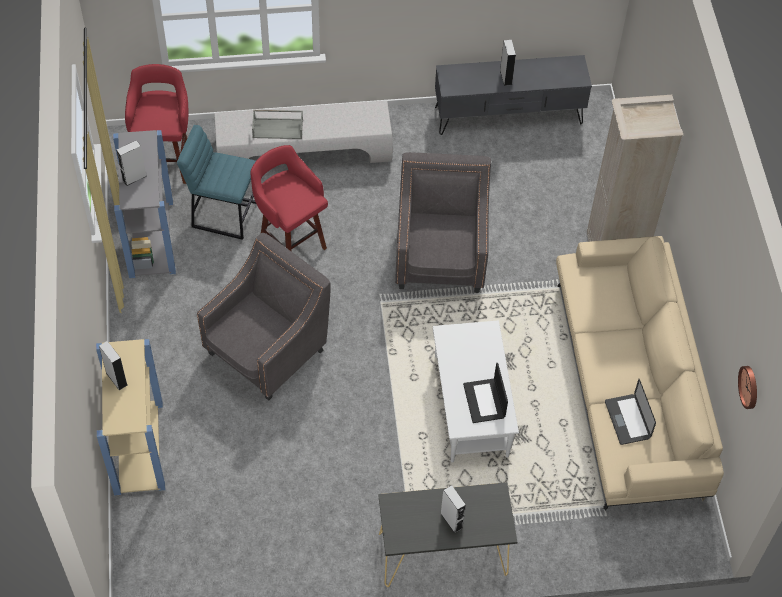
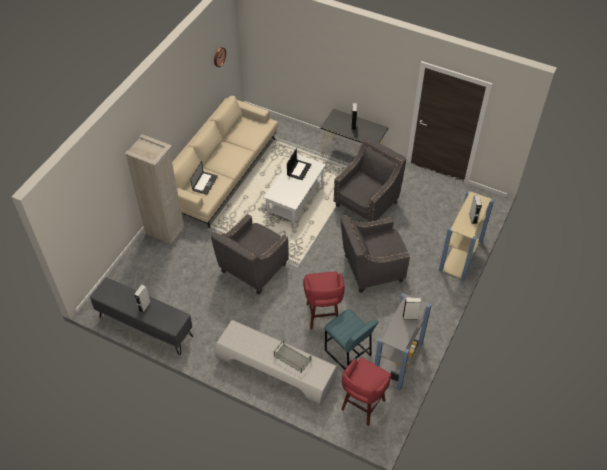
camera: 145 degrees left, 5 degrees down
laptop [605,379,656,445] -> laptop moved to [191,161,218,195]
none -> grey armchair [333,137,406,222]

